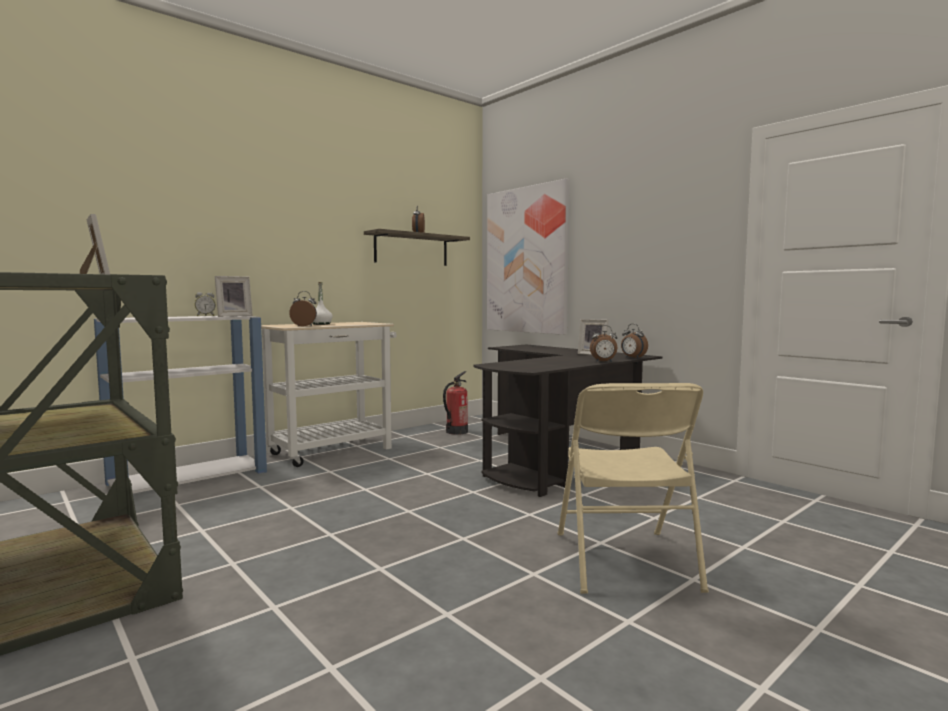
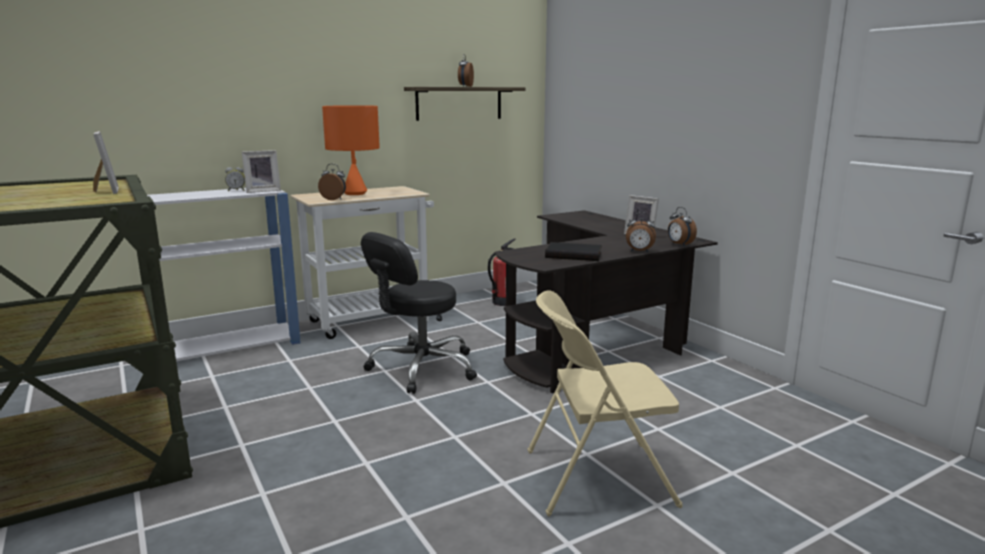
camera: 10 degrees right, 10 degrees up
white bottle [312,282,333,325] -> orange table lamp [322,105,380,195]
picture [487,179,570,335] -> none
beige chair [557,383,709,594] -> beige chair turned 75 degrees clockwise [528,290,682,517]
none -> black office chair [361,232,477,394]
none -> black book [545,242,602,261]

